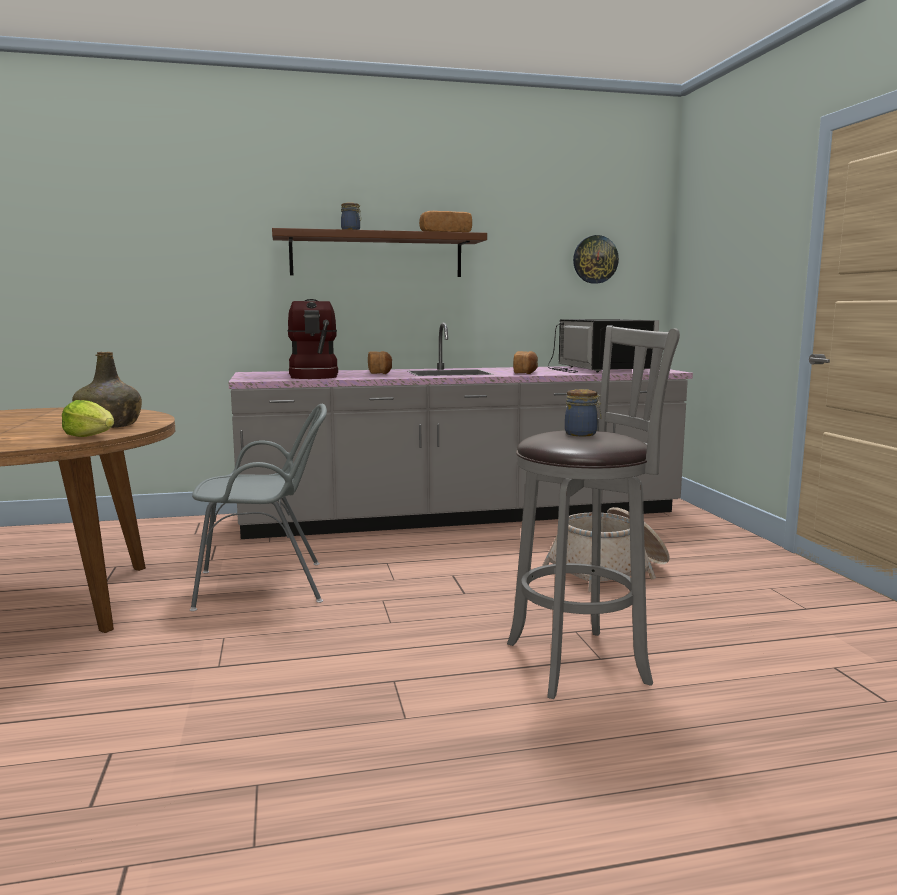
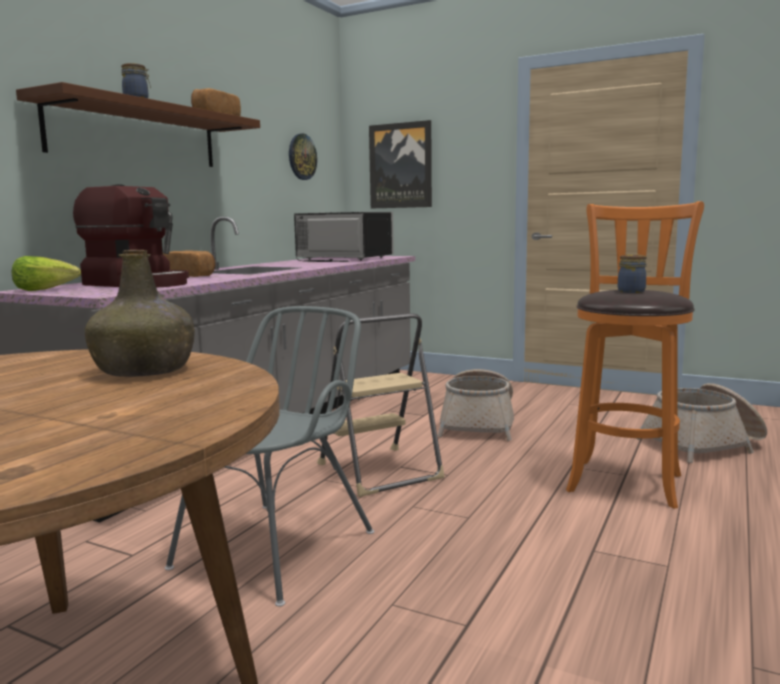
camera: 50 degrees left, 0 degrees up
lettuce [62,400,114,437] -> lettuce moved to [11,256,81,291]
grey stool [507,326,680,699] -> orange stool [566,201,704,509]
bread [513,351,538,374] -> none
none -> beige step ladder [317,313,445,497]
none -> picture [369,120,432,208]
none -> basket [636,383,767,463]

